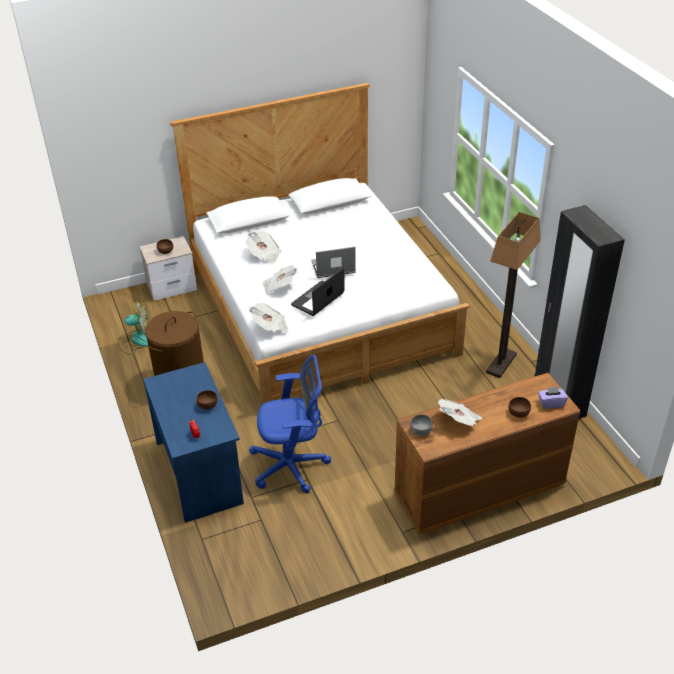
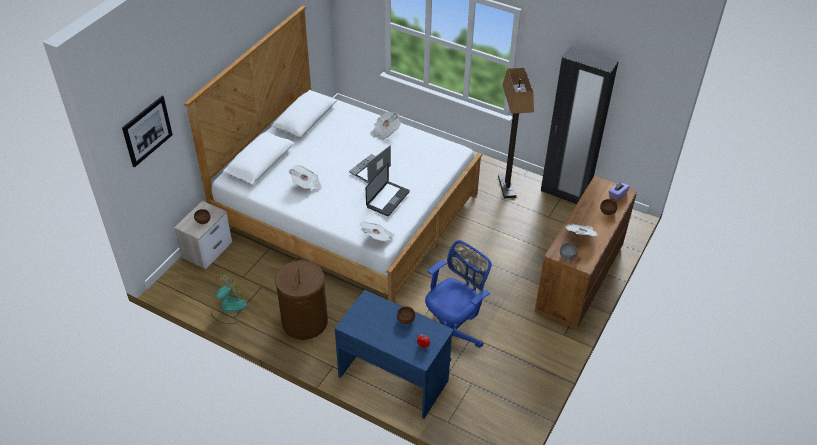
camera: 40 degrees left, 5 degrees up
newspaper [262,265,298,293] -> newspaper moved to [370,112,401,140]
laptop [291,268,345,316] -> laptop turned 150 degrees counterclockwise [366,163,410,216]
none -> picture [122,96,173,168]

